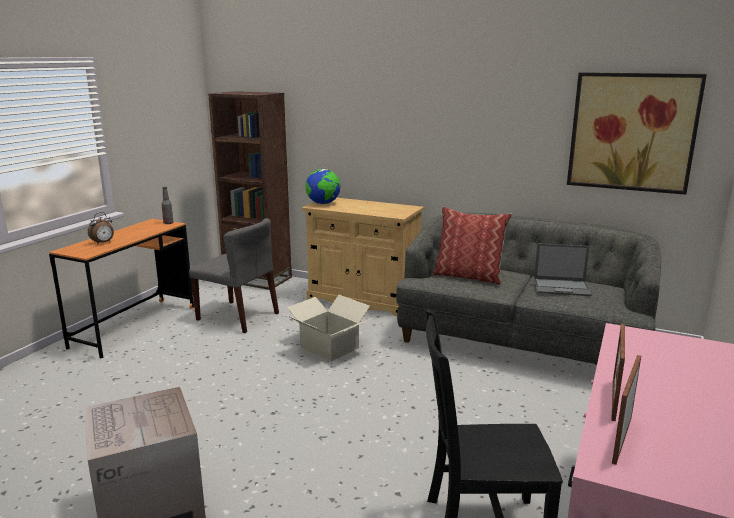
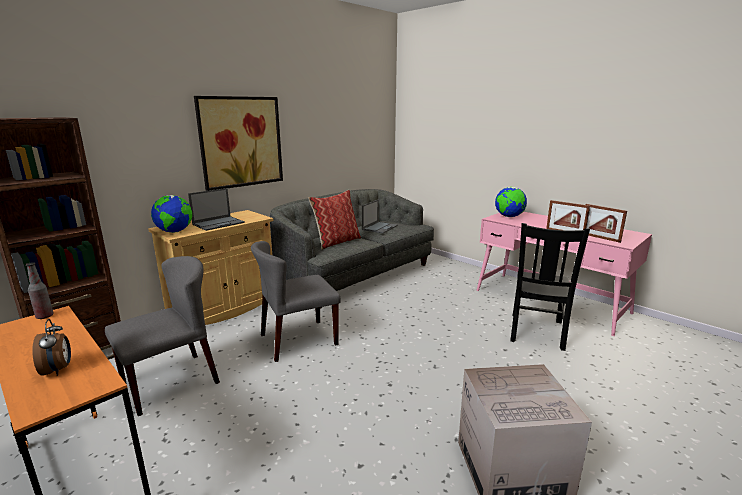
camera: 70 degrees left, 0 degrees up
cardboard box [286,295,373,361] -> grey chair [251,241,341,362]
picture [567,72,707,195] -> picture moved to [194,96,283,191]
none -> laptop [188,188,245,231]
none -> globe [495,187,527,217]

